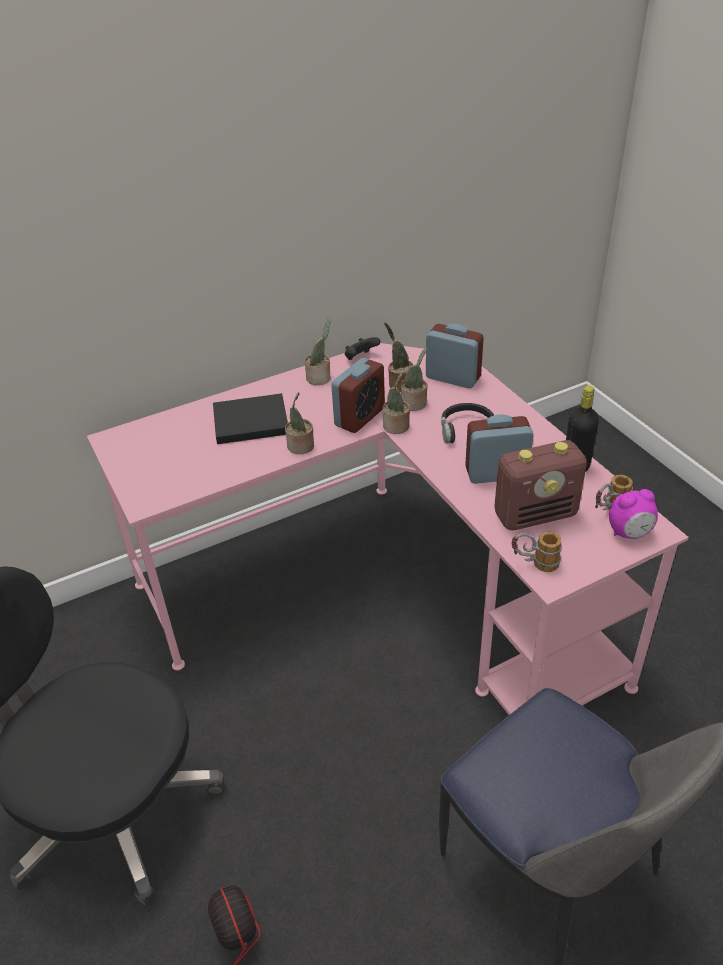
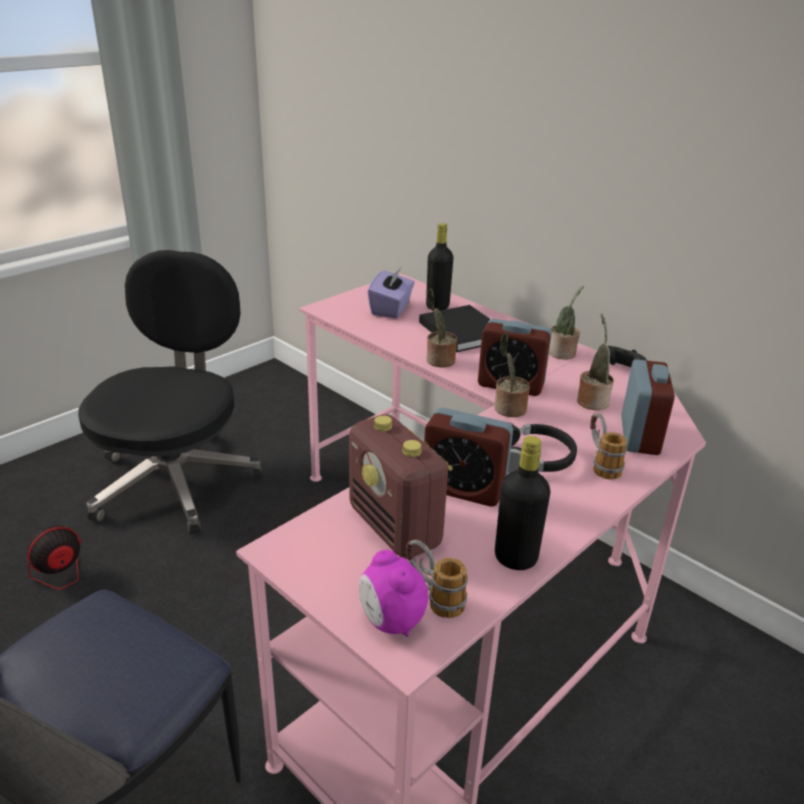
camera: 70 degrees right, 10 degrees down
potted plant [401,347,428,411] -> none
alarm clock [465,414,534,484] -> alarm clock turned 135 degrees clockwise [424,408,513,507]
mug [512,532,562,572] -> mug moved to [590,413,627,480]
none -> purple tissue box [368,266,415,318]
none -> black bottle [426,223,453,311]

